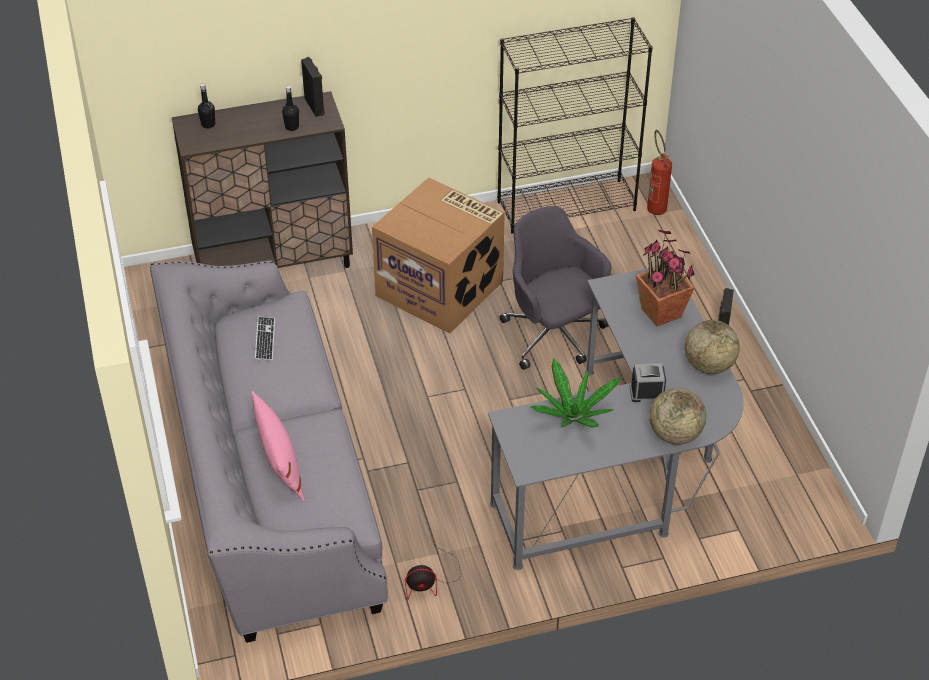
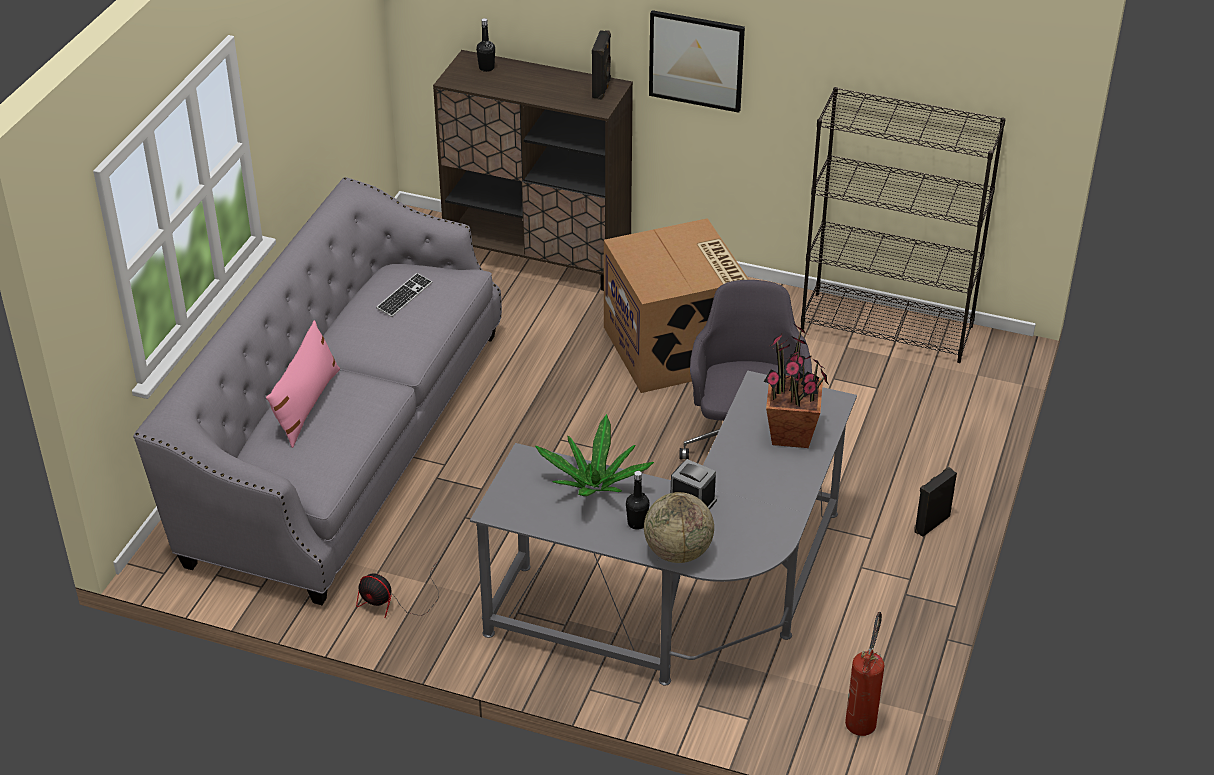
camera: 35 degrees right, 5 degrees down
black bottle [282,86,299,131] -> black bottle moved to [626,471,650,530]
fire extinguisher [647,130,672,215] -> fire extinguisher moved to [845,612,884,736]
globe [685,320,740,374] -> none
none -> picture [649,10,745,113]

